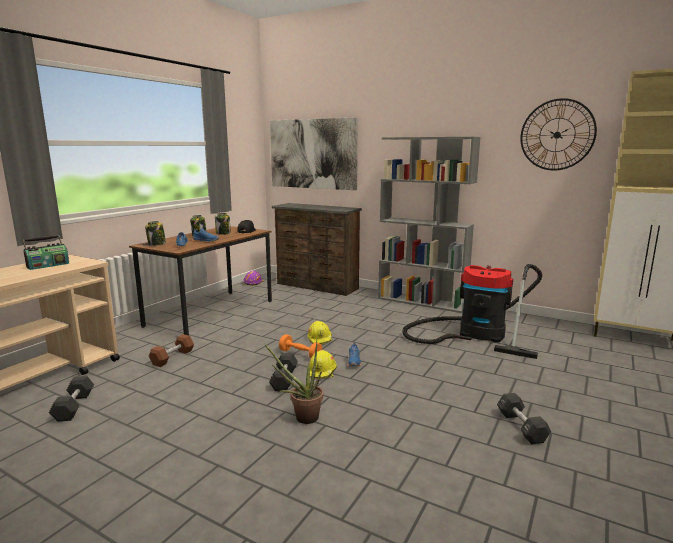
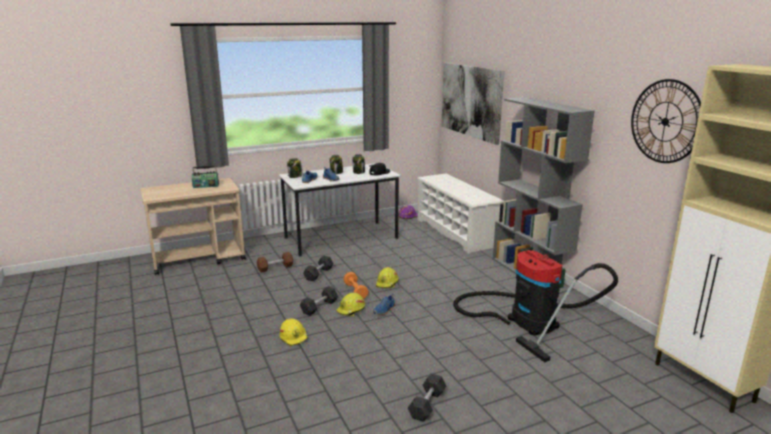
camera: 35 degrees right, 5 degrees up
black dumbbell [49,376,94,422] -> black dumbbell moved to [303,256,334,281]
brown desk [129,226,272,335] -> white desk [279,163,401,256]
potted plant [264,340,323,424] -> yellow hard hat [280,318,308,346]
brown dresser [272,203,362,296] -> white shoe rack [418,174,504,254]

